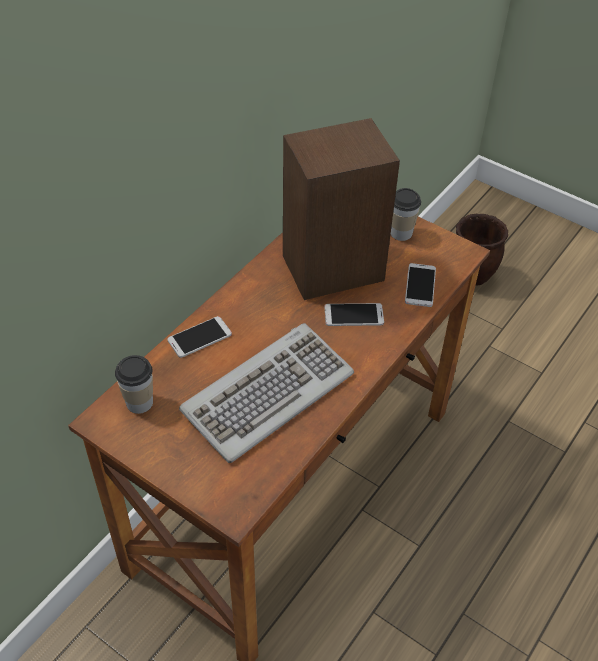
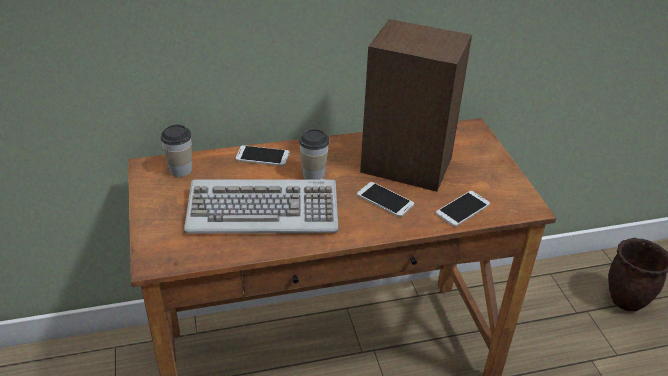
camera: 40 degrees right, 10 degrees down
cup [391,188,421,241] -> cup moved to [299,129,329,180]

